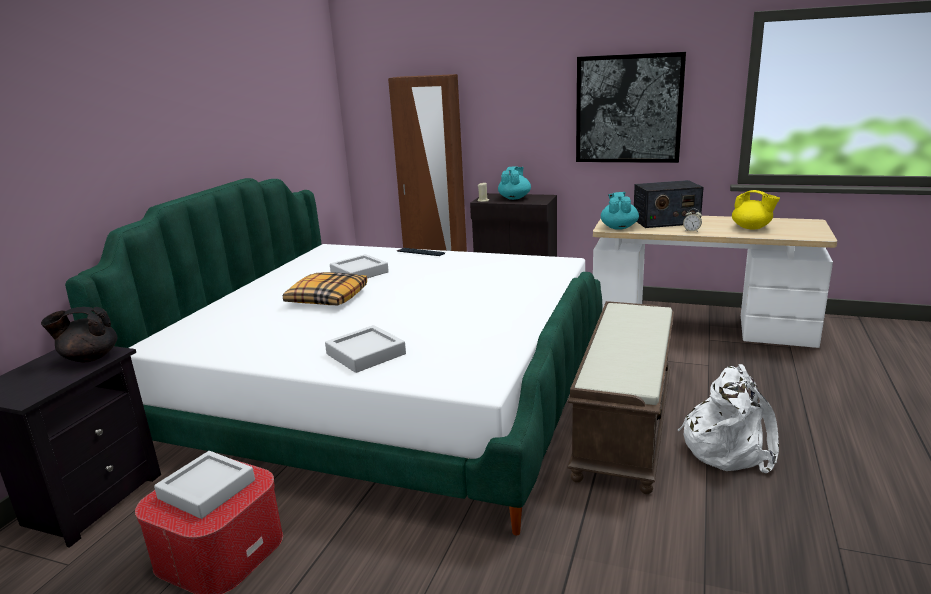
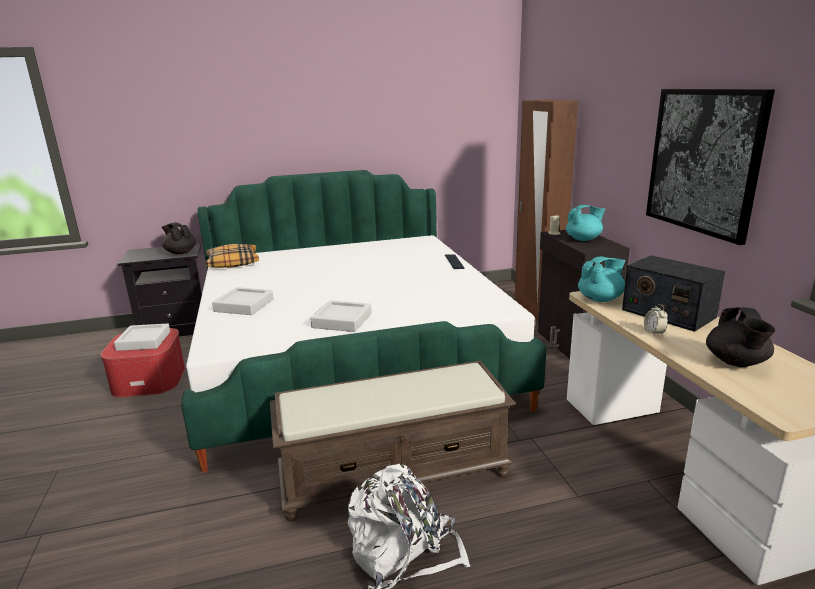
camera: 55 degrees right, 0 degrees up
pillow [283,272,367,306] -> pillow moved to [206,244,259,268]
grey tray [330,254,389,278] -> grey tray moved to [310,300,372,332]
yellow teapot [732,190,780,230] -> black teapot [706,307,775,367]

